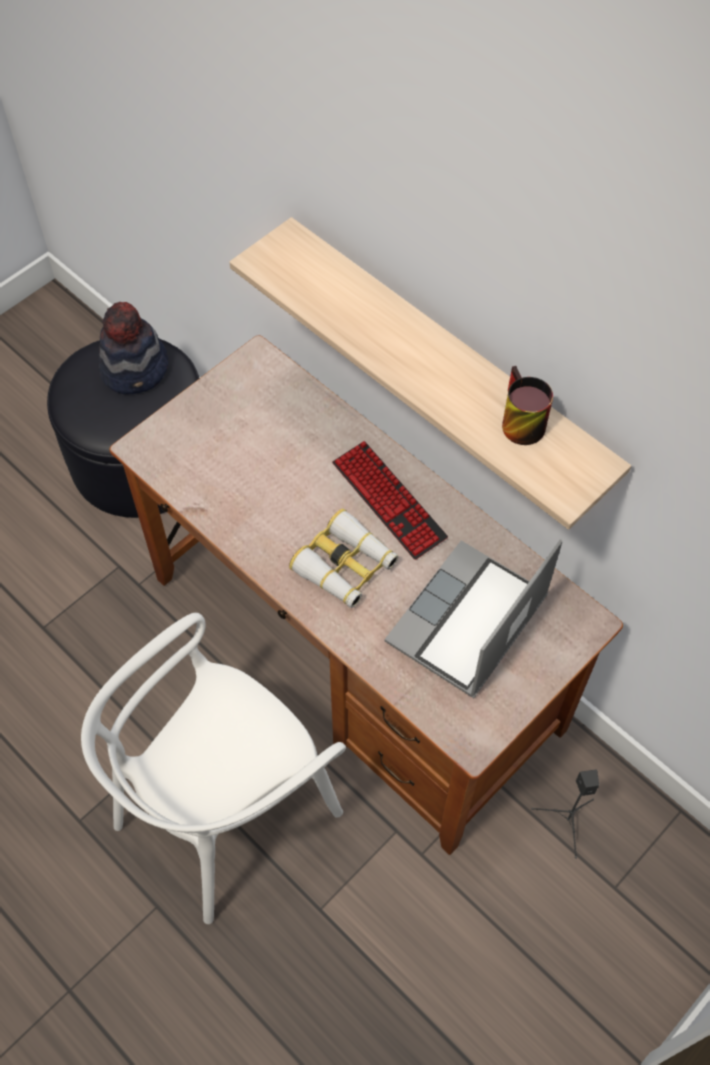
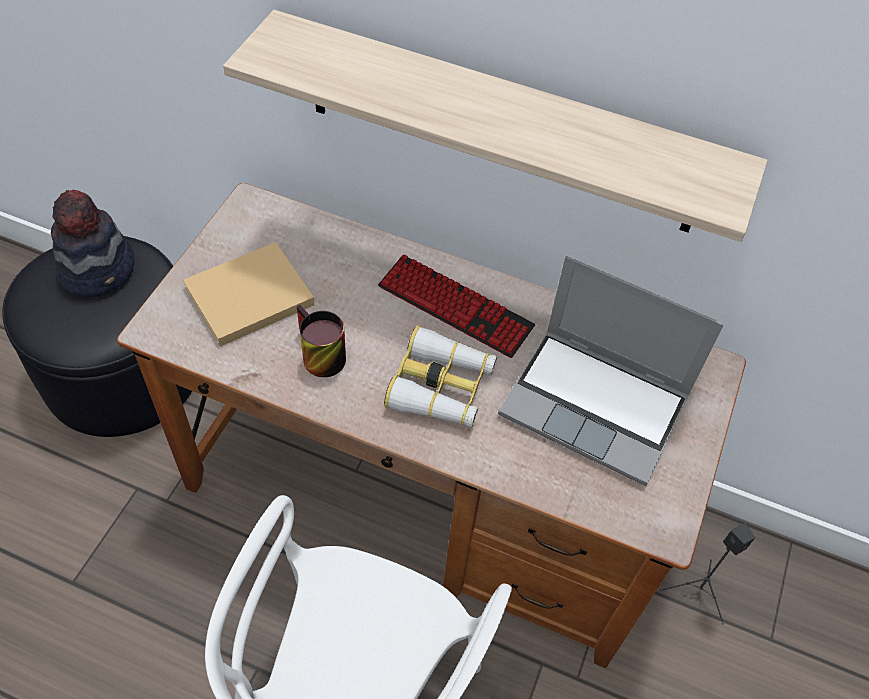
camera: 25 degrees left, 5 degrees down
laptop [385,539,562,698] -> laptop turned 75 degrees counterclockwise [498,256,724,486]
mug [502,366,553,445] -> mug moved to [297,305,346,377]
none -> beige book [183,242,315,347]

